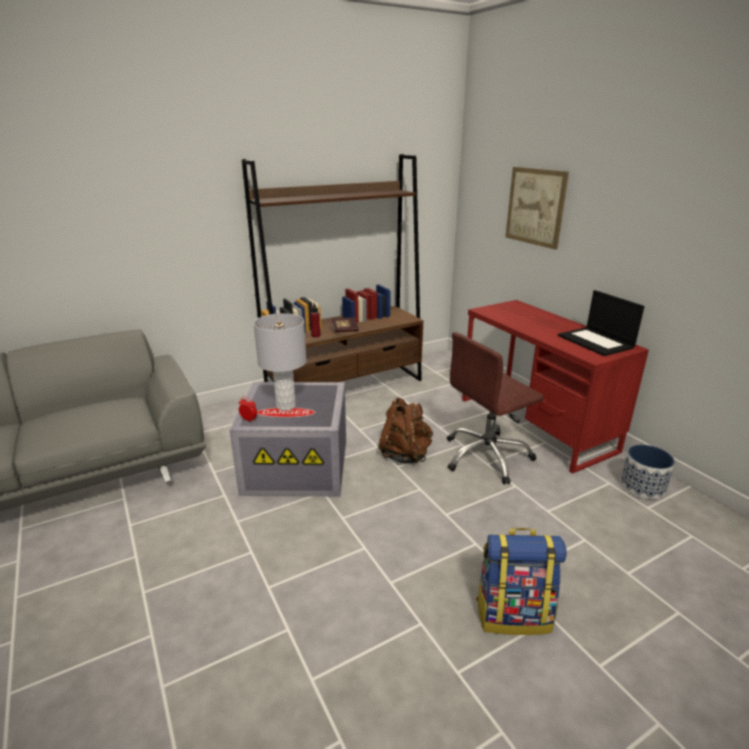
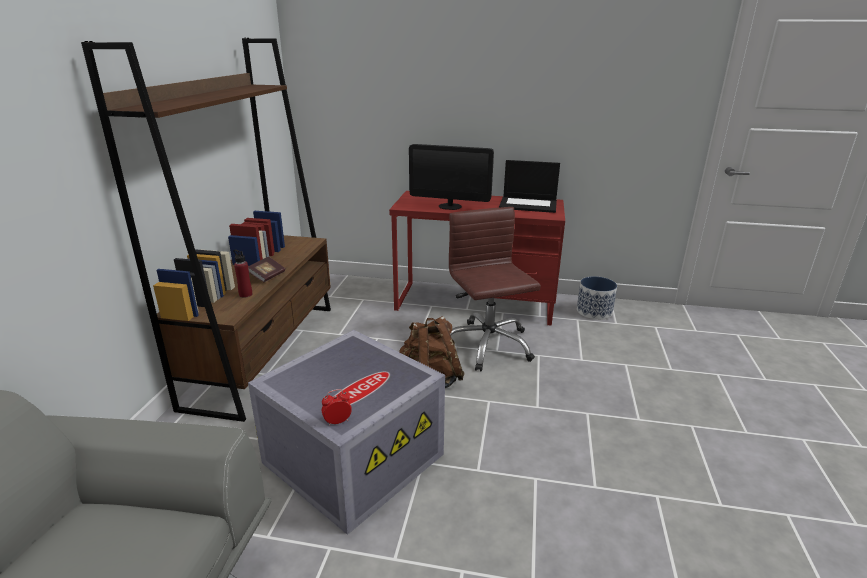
camera: 50 degrees left, 0 degrees up
grey table lamp [254,313,307,411] -> none
brown office chair [447,332,544,484] -> brown office chair turned 150 degrees clockwise [449,207,541,372]
backpack [476,528,567,635] -> none
picture [505,167,569,250] -> none
none -> monitor [409,144,494,210]

